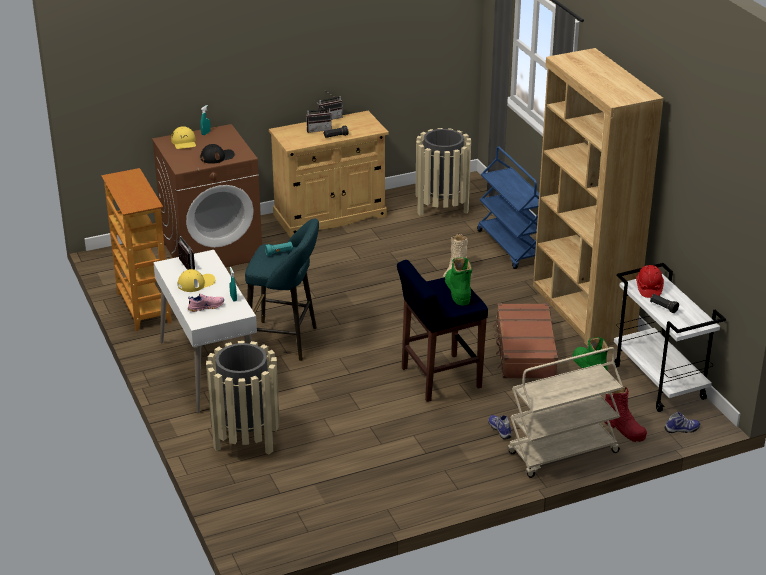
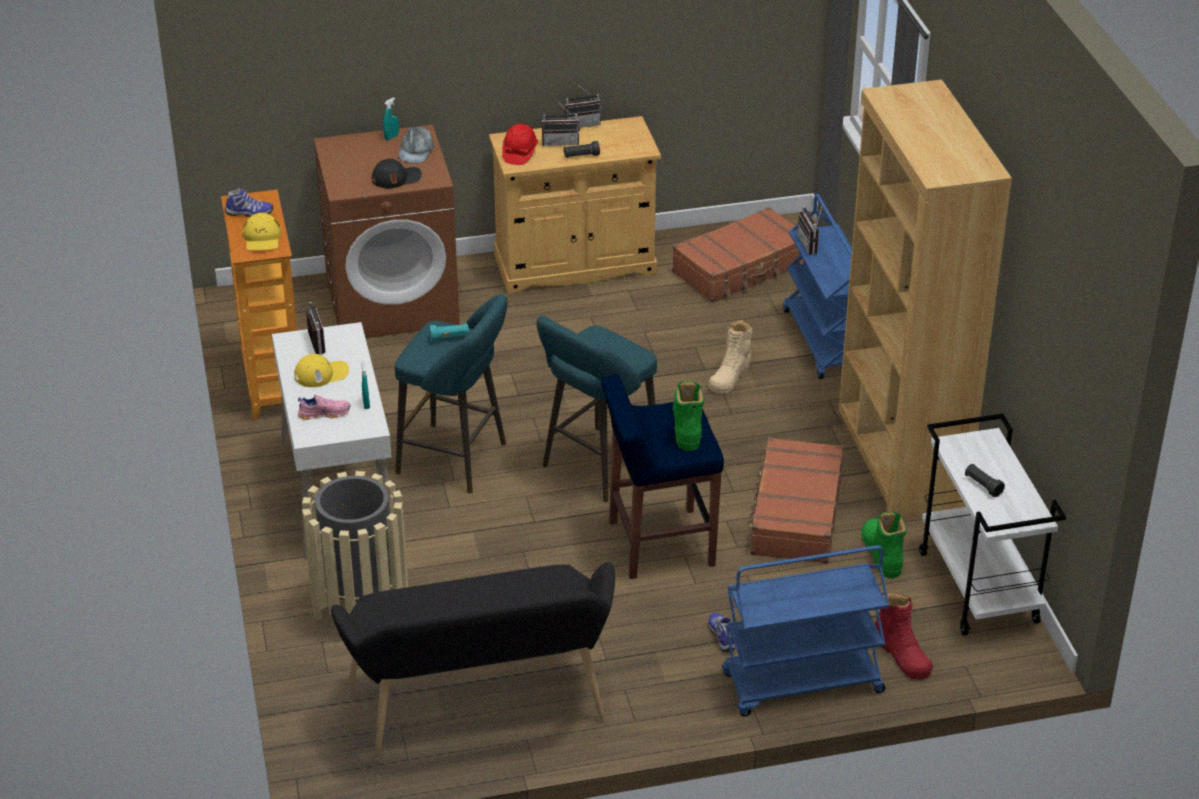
camera: 10 degrees right, 5 degrees up
yellow cap [171,126,196,149] -> yellow cap moved to [243,213,281,251]
beige trash can [415,128,471,216] -> brown suitcase [672,207,806,302]
beige cart [508,347,623,478] -> blue cart [722,546,889,717]
red hard hat [636,265,664,298] -> red hard hat moved to [502,123,538,165]
shoe [664,412,700,433] -> shoe moved to [225,188,273,217]
none -> black bench [331,562,615,759]
none -> grey cap [398,125,434,164]
none -> turquoise stool [537,316,657,502]
none -> radio [797,204,823,255]

